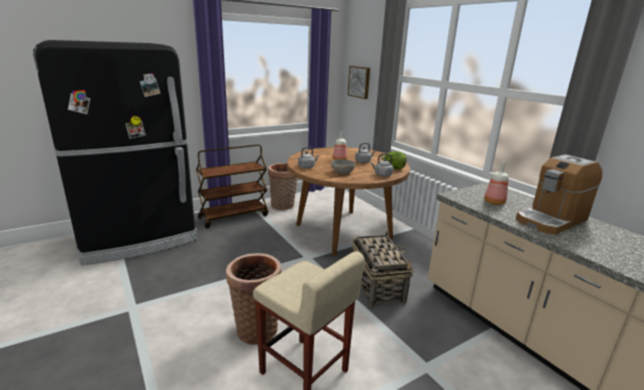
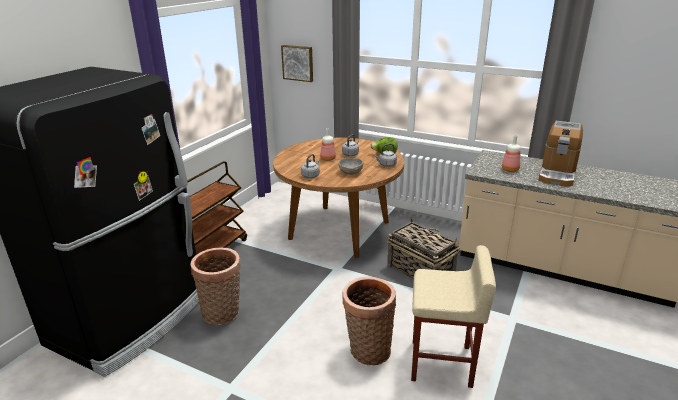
camera: 30 degrees left, 5 degrees up
basket [268,163,297,210] -> basket moved to [191,248,241,325]

